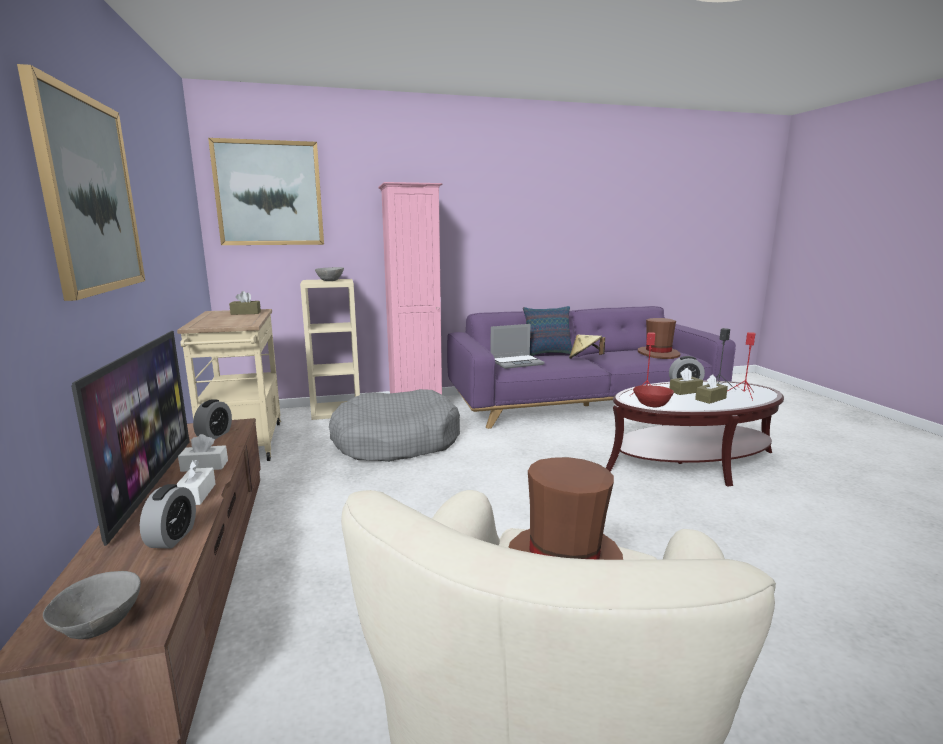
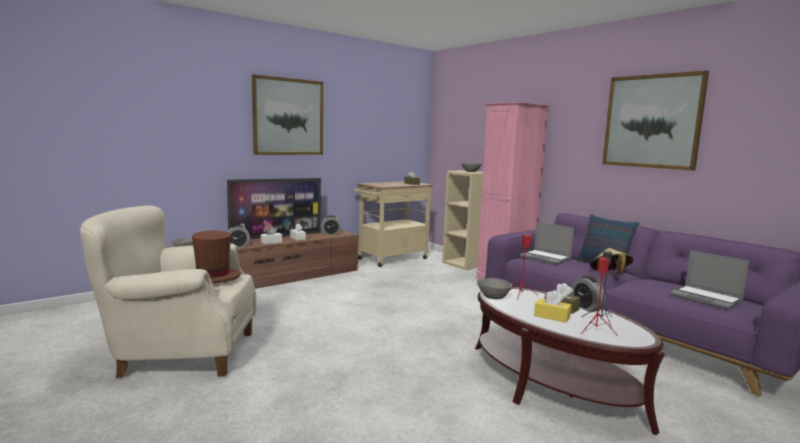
camera: 65 degrees right, 5 degrees down
picture [208,138,324,245] -> picture moved to [602,71,709,171]
grey dog bed [329,389,460,462] -> none
red bowl [633,385,674,408] -> grey bowl [477,278,512,299]
brown hat [638,318,680,359] -> laptop [670,250,749,310]
brown tissue box [695,374,728,404] -> yellow tissue box [534,290,571,323]

